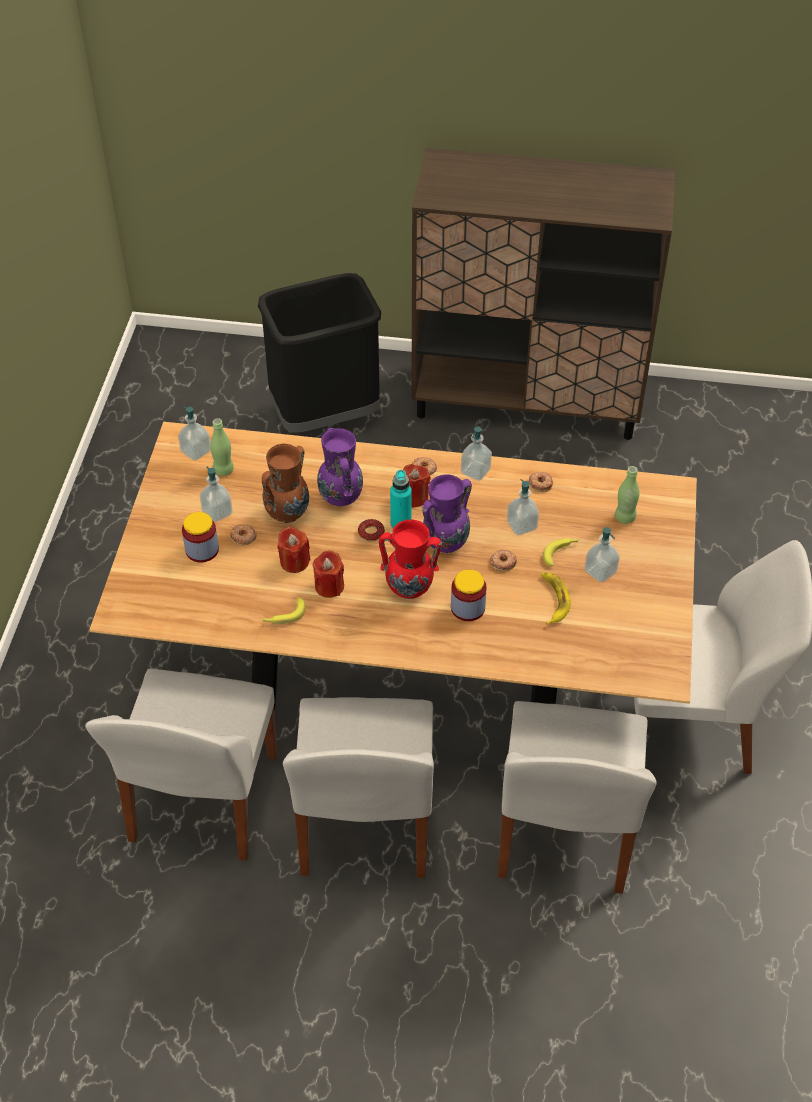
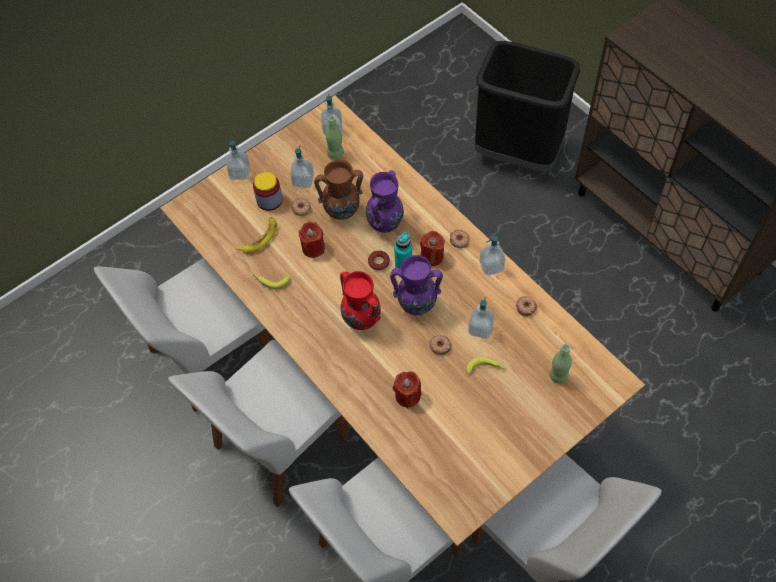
camera: 45 degrees right, 10 degrees up
red candle [313,551,344,598] -> red candle moved to [393,372,422,409]
jar [451,569,487,621] -> none
banana [541,572,571,625] -> banana moved to [236,216,277,253]
soap dispenser [584,527,620,582] -> soap dispenser moved to [226,140,250,180]

